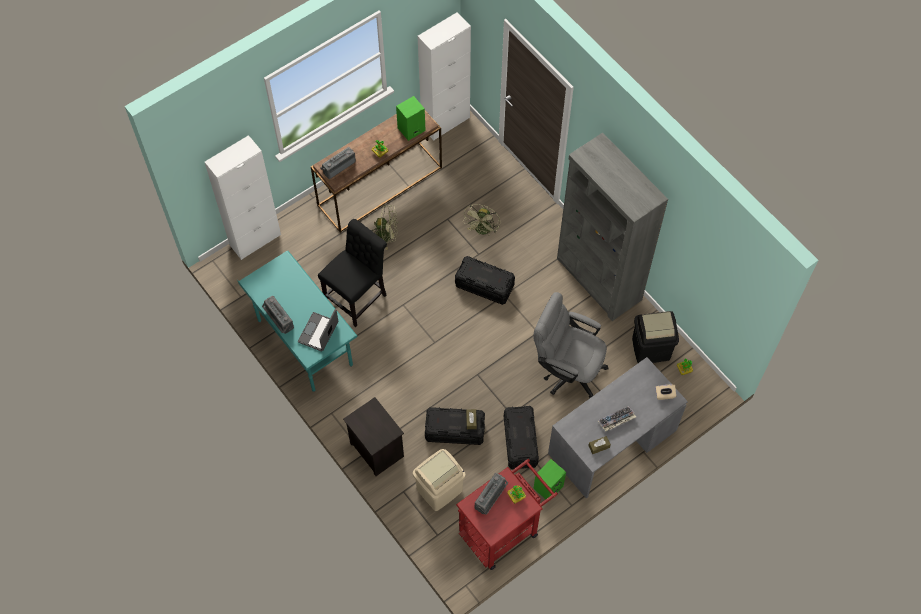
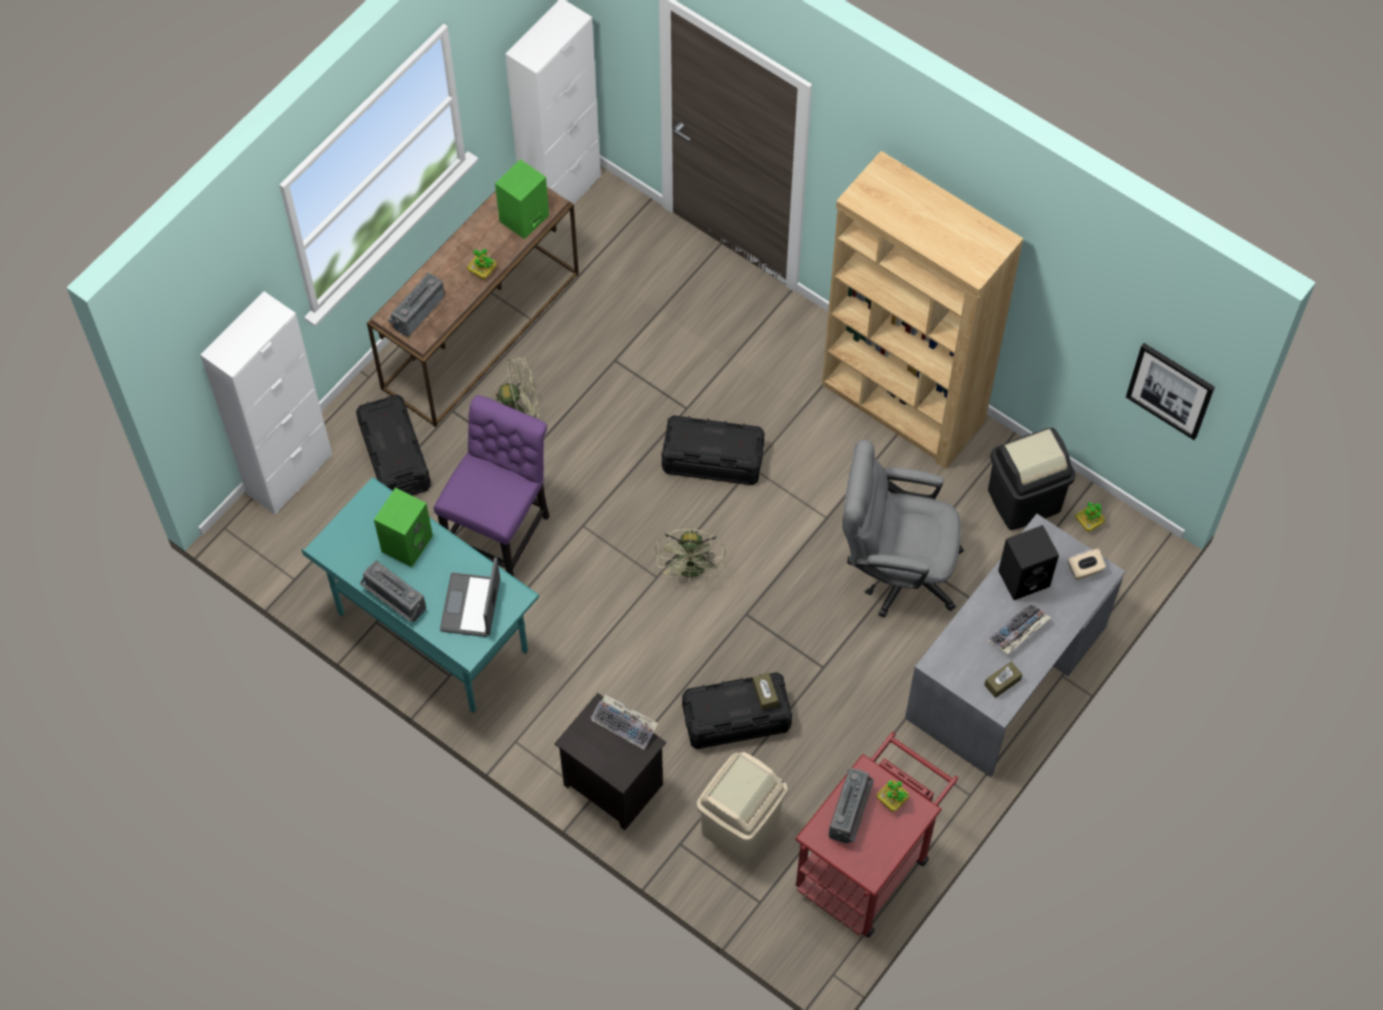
camera: 15 degrees left, 0 degrees up
black chair [318,219,387,327] -> purple chair [434,395,549,577]
green fan [463,204,500,235] -> green fan moved to [655,529,726,581]
black storage box [504,406,539,469] -> black storage box moved to [356,394,431,496]
green speaker [533,459,566,499] -> green speaker moved to [374,488,433,567]
grey bookcase [557,133,668,321] -> brown bookcase [822,151,1023,469]
none -> keyboard [591,694,658,749]
none -> black speaker [998,525,1059,600]
none -> picture [1126,343,1215,440]

